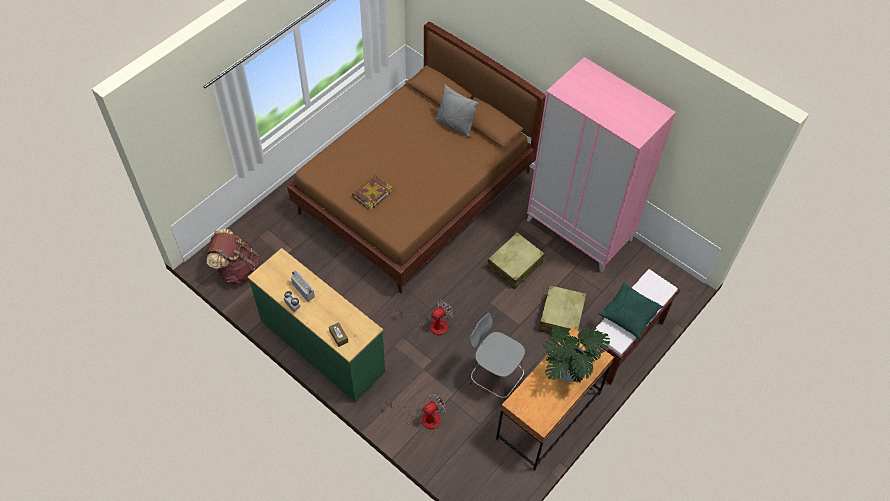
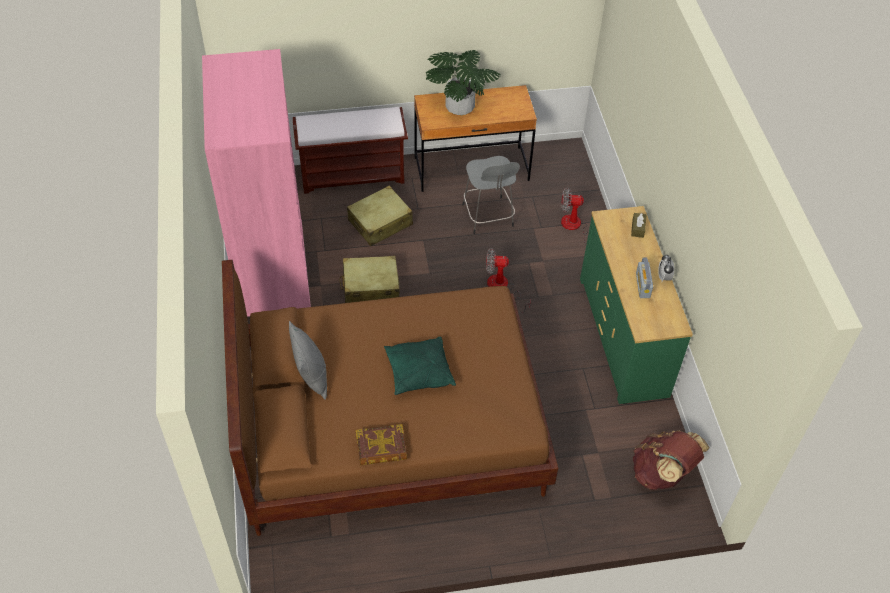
camera: 140 degrees left, 5 degrees down
book [352,175,392,211] -> book moved to [356,424,407,465]
green pillow [598,282,663,339] -> green pillow moved to [384,336,456,395]

